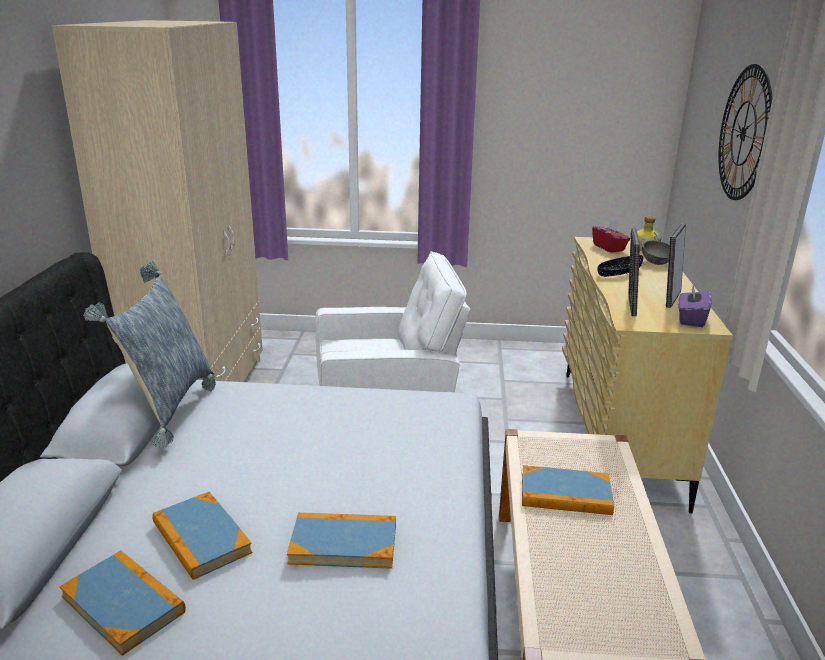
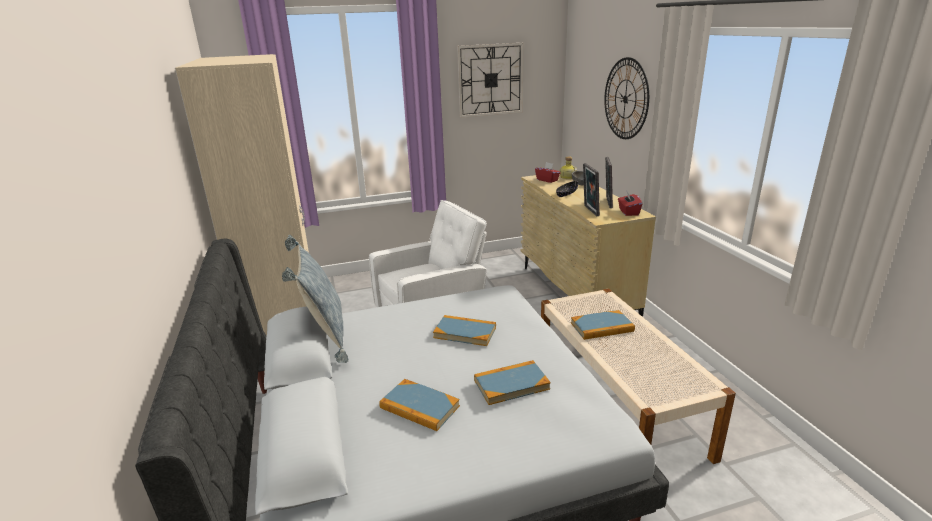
camera: 20 degrees left, 0 degrees up
book [60,551,186,656] -> book moved to [433,315,496,346]
purple tissue box [678,283,711,327] -> red tissue box [618,190,642,216]
none -> wall clock [457,43,523,118]

